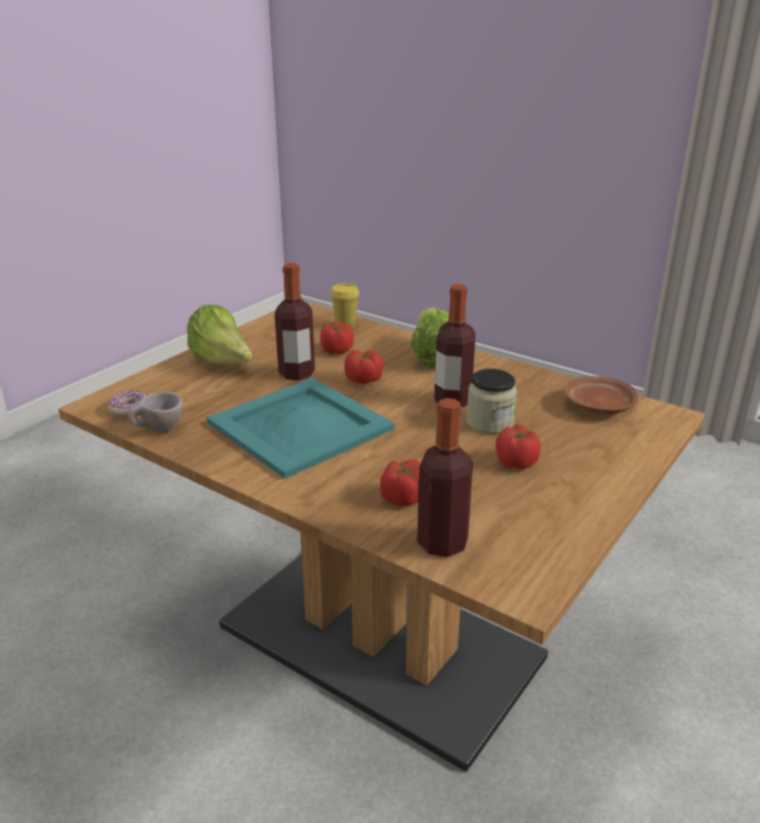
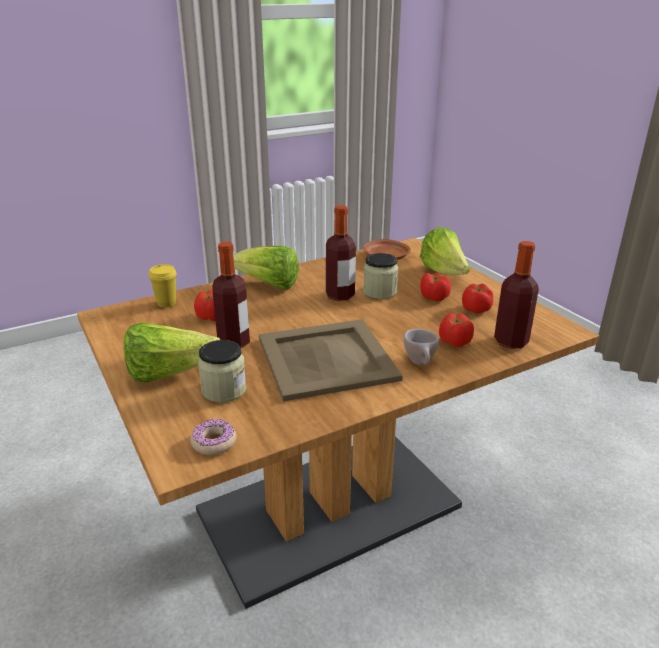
camera: 65 degrees left, 0 degrees up
beige cup [128,391,183,432] -> beige cup moved to [403,329,439,365]
turquoise tray [207,378,395,479] -> beige tray [259,319,403,401]
tomato [344,350,383,384] -> tomato moved to [462,284,493,313]
none -> jar [198,340,246,402]
none -> lettuce [420,227,470,275]

